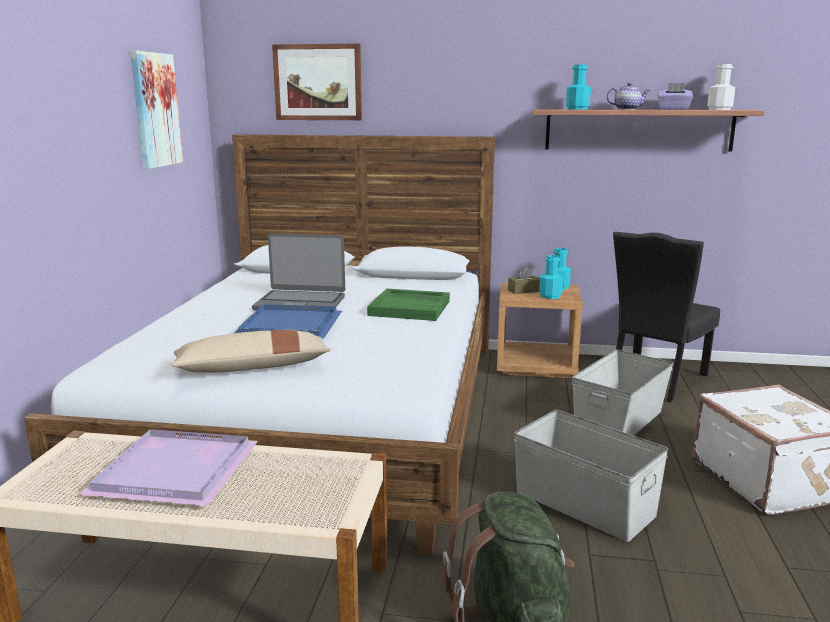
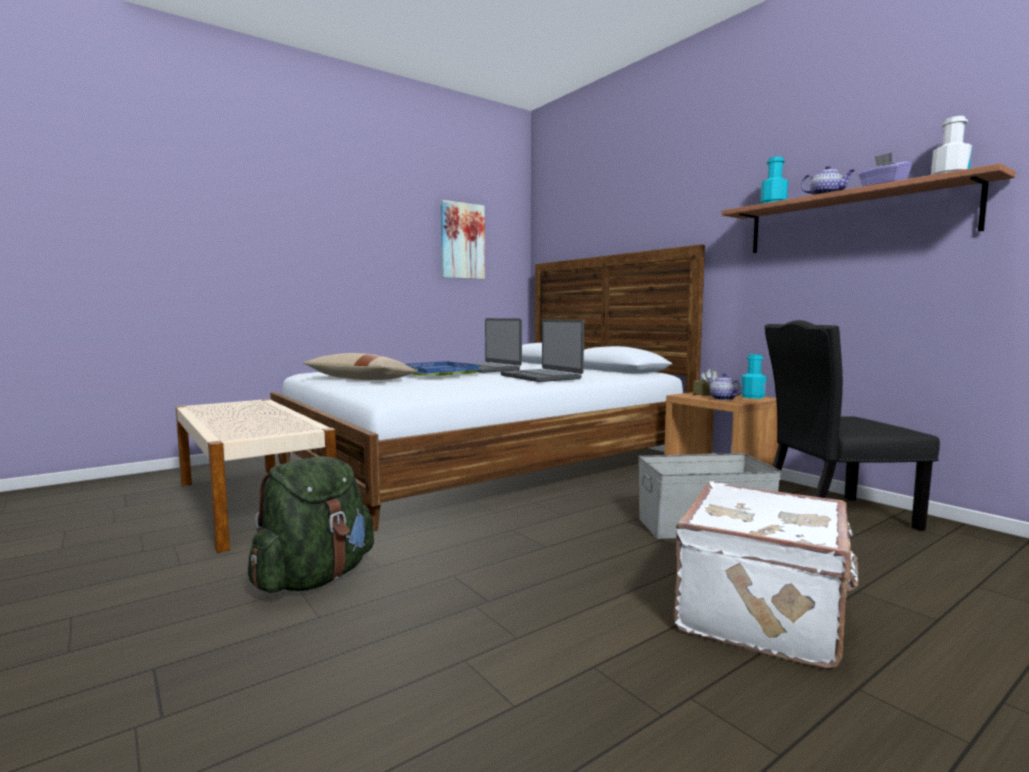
camera: 45 degrees right, 10 degrees down
purple tray [78,429,258,506] -> none
picture [272,43,362,120] -> none
green tray [367,289,450,321] -> laptop [501,320,584,382]
grey storage box [514,410,669,542] -> none
turquoise bottle [539,255,563,299] -> teapot [707,373,743,400]

